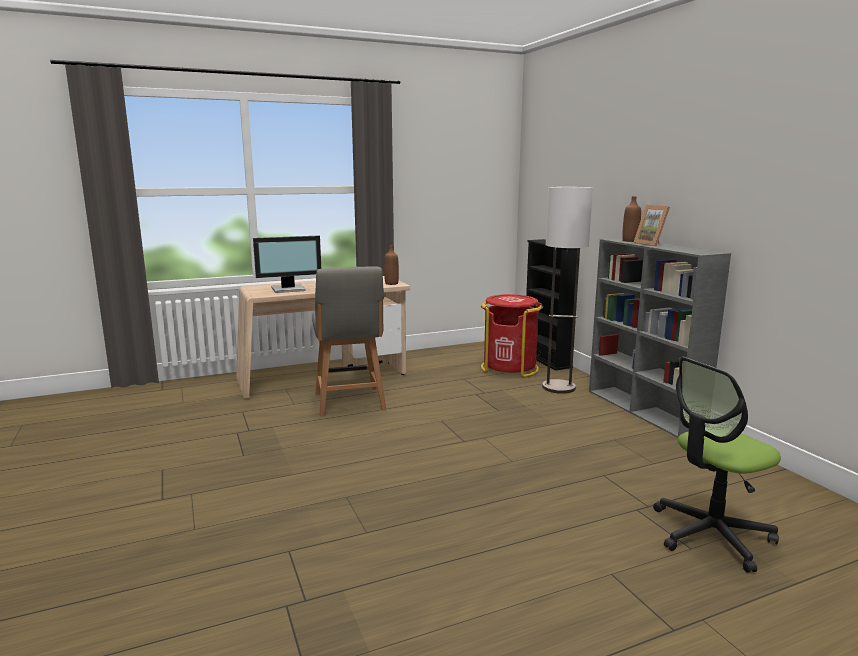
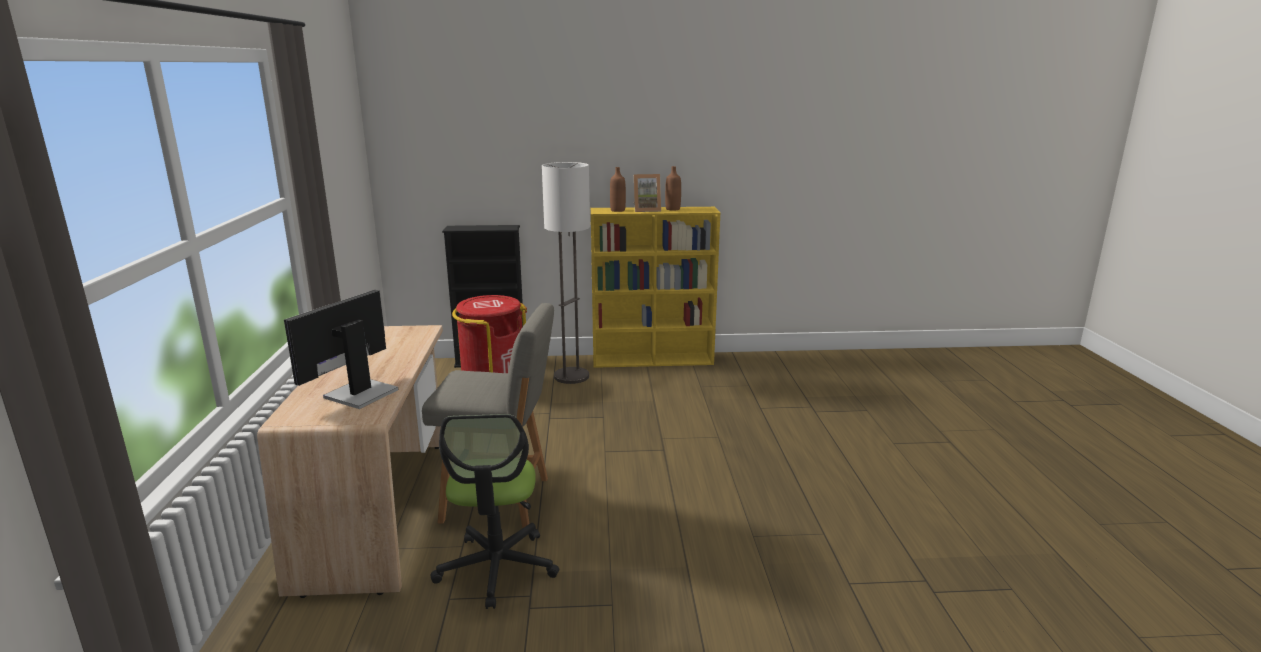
camera: 70 degrees left, 5 degrees up
monitor [253,236,321,293] -> monitor turned 150 degrees counterclockwise [284,290,398,409]
brown bottle [384,245,399,285] -> brown bottle moved to [665,166,681,211]
grey bookcase [589,238,731,438] -> yellow bookcase [591,207,720,368]
office chair [653,357,781,573] -> office chair moved to [430,414,560,609]

